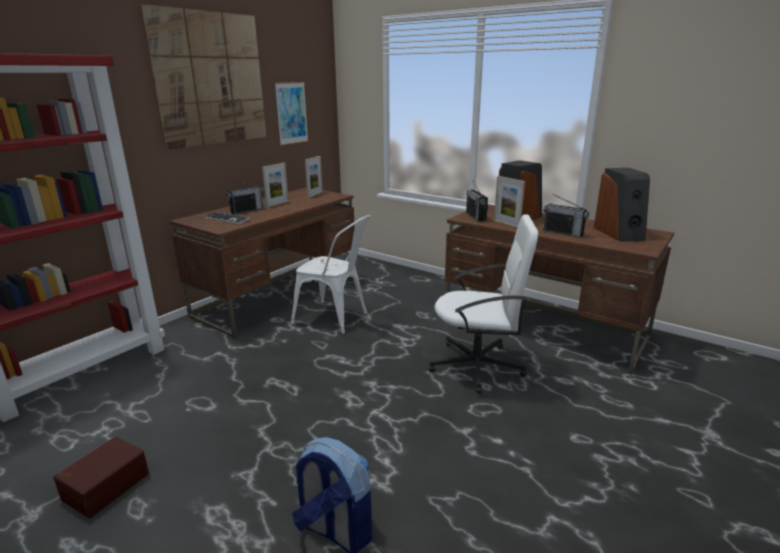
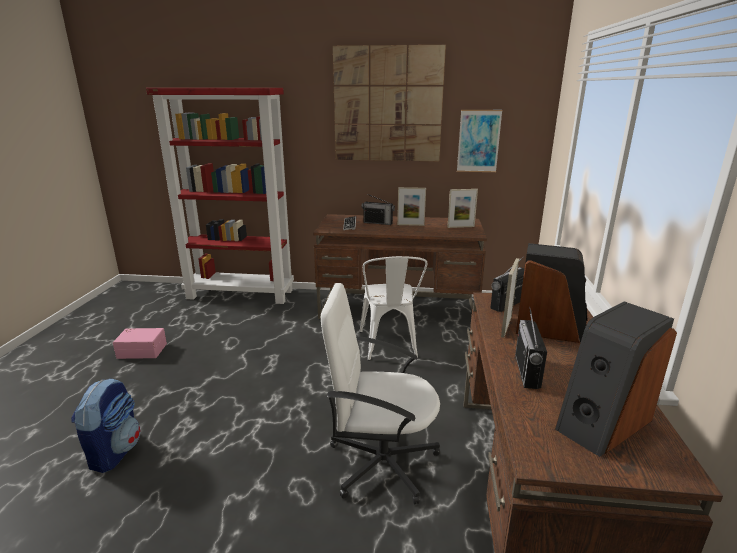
camera: 60 degrees right, 0 degrees up
brown storage box [53,437,149,518] -> pink storage box [113,328,167,359]
white office chair [429,214,538,394] -> white office chair turned 120 degrees clockwise [321,283,440,505]

